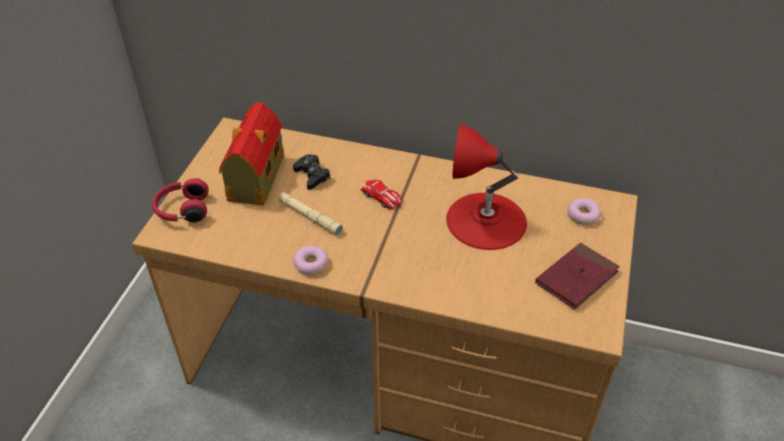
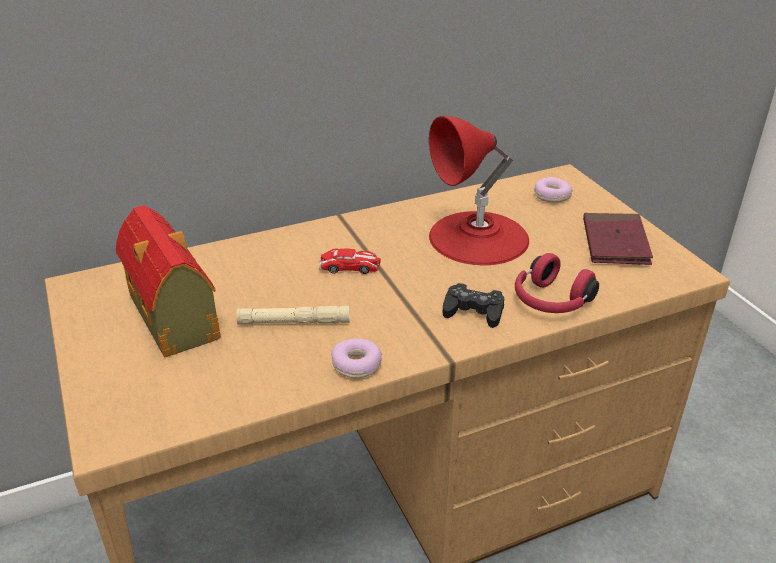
camera: 40 degrees left, 10 degrees down
red headphones [152,178,209,222] -> red headphones moved to [515,253,599,313]
black game controller [293,154,330,190] -> black game controller moved to [443,283,504,328]

